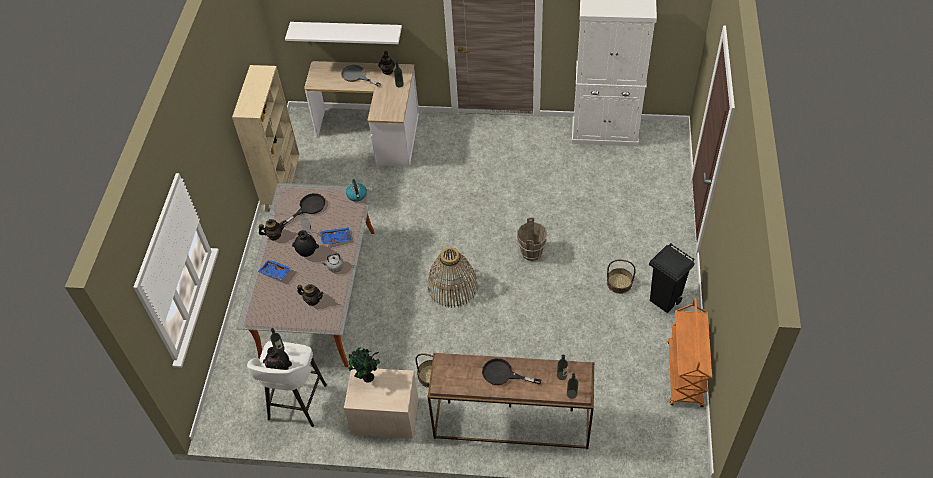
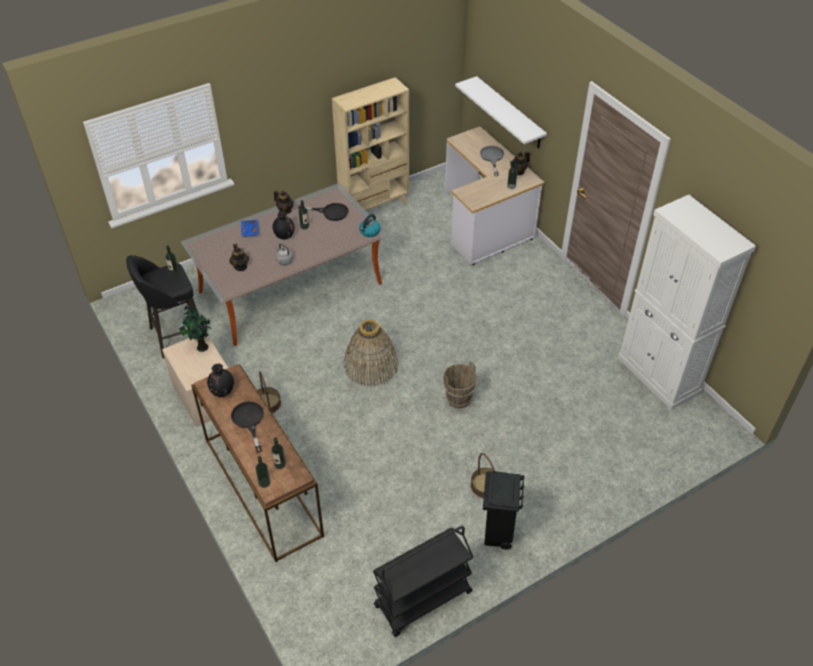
camera: 50 degrees right, 5 degrees down
white stool [247,341,327,427] -> black stool [126,255,199,359]
black vase [263,347,292,370] -> black vase moved to [207,364,234,397]
blue tray [320,227,351,245] -> none
orange cart [667,298,712,407] -> black cart [373,526,473,637]

